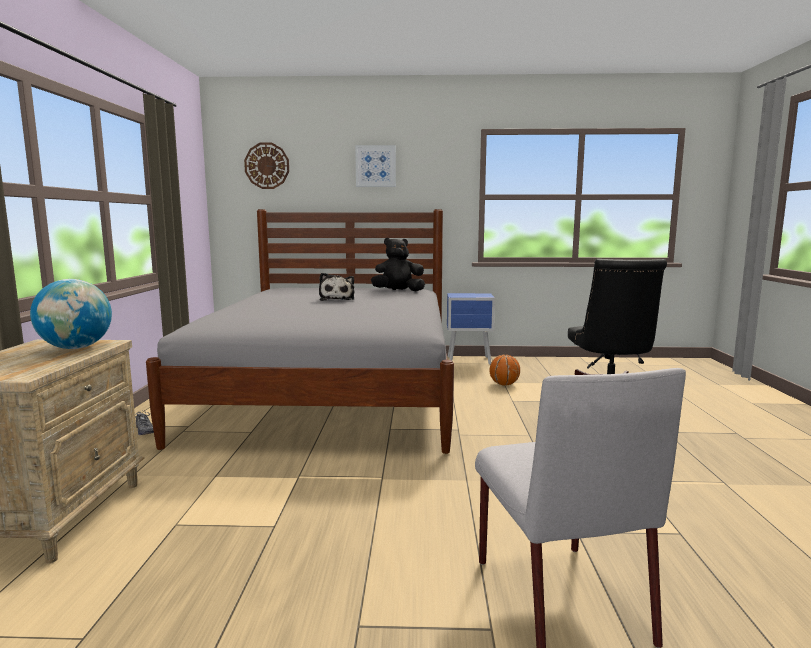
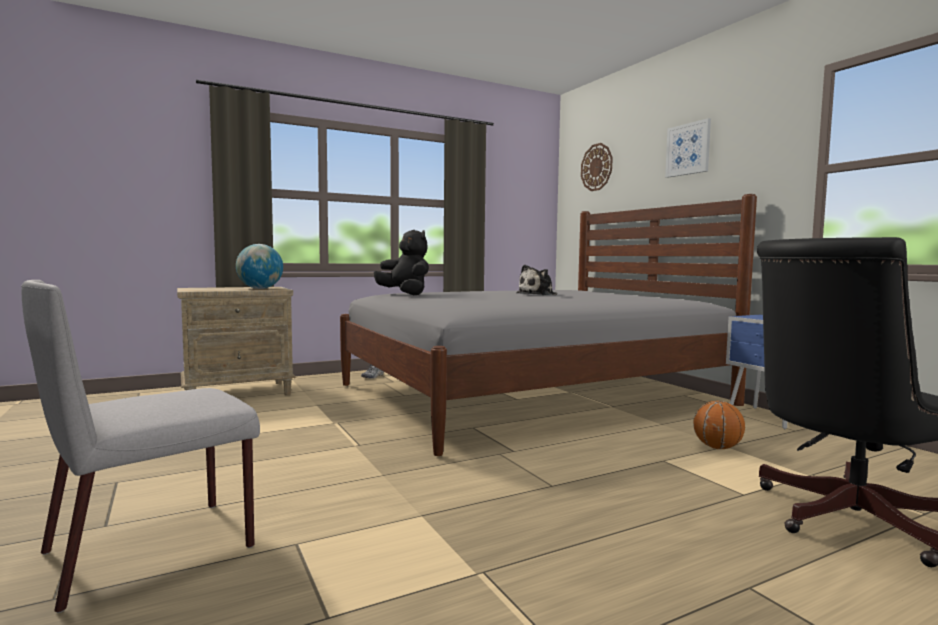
camera: 60 degrees right, 5 degrees down
black plush toy [371,238,425,291] -> black plush toy moved to [374,230,429,295]

